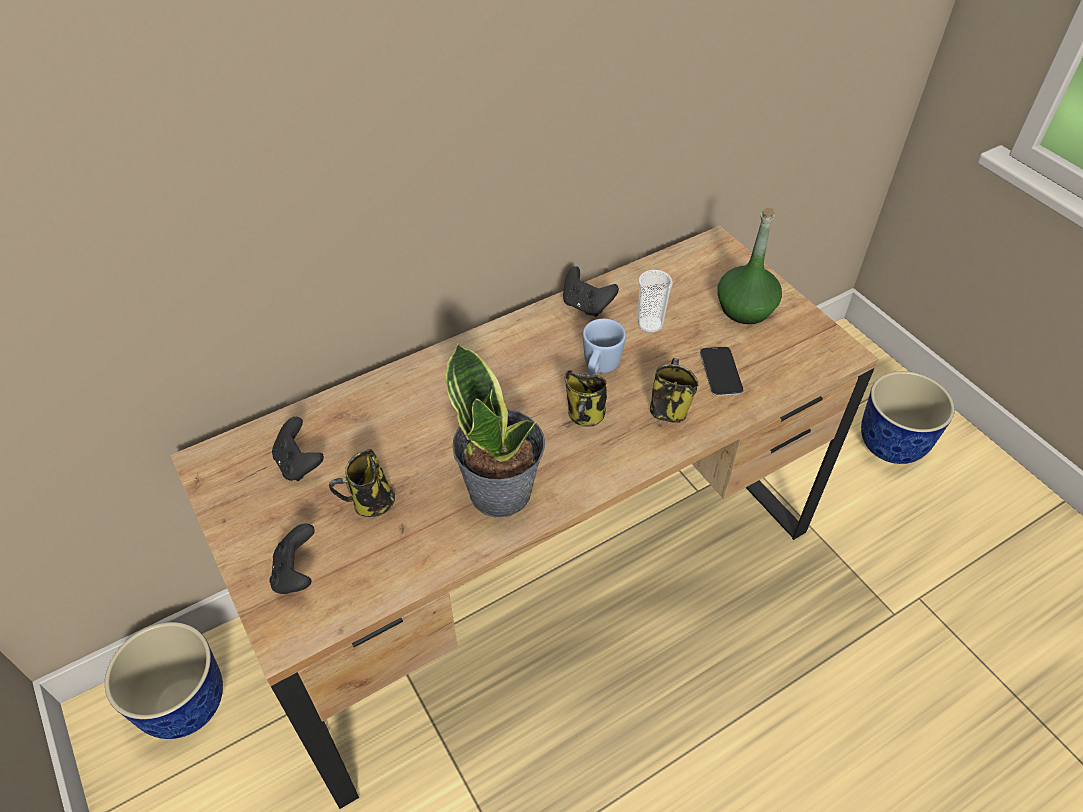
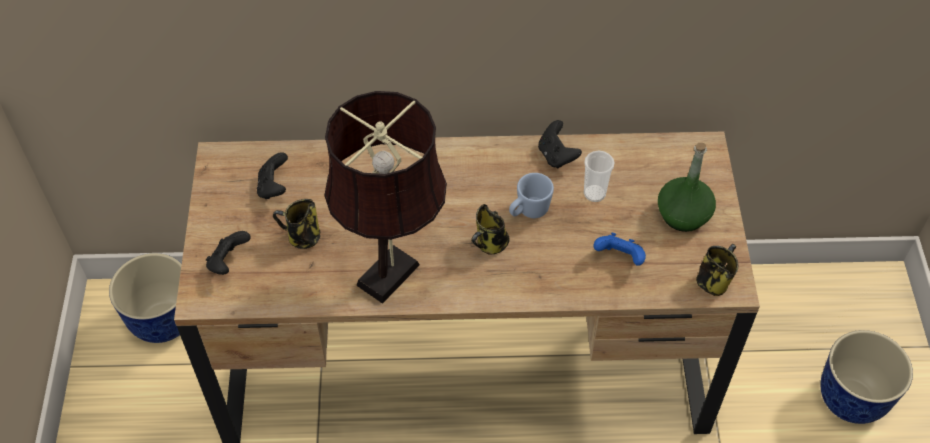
camera: 30 degrees right, 5 degrees up
potted plant [446,343,545,517] -> brown table lamp [324,91,447,304]
mug [650,358,698,423] -> mug moved to [696,244,738,296]
phone [700,347,743,396] -> blue game controller [594,233,646,266]

